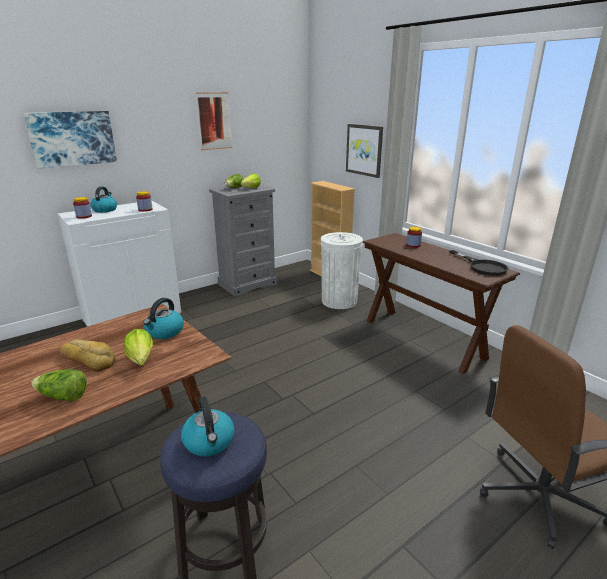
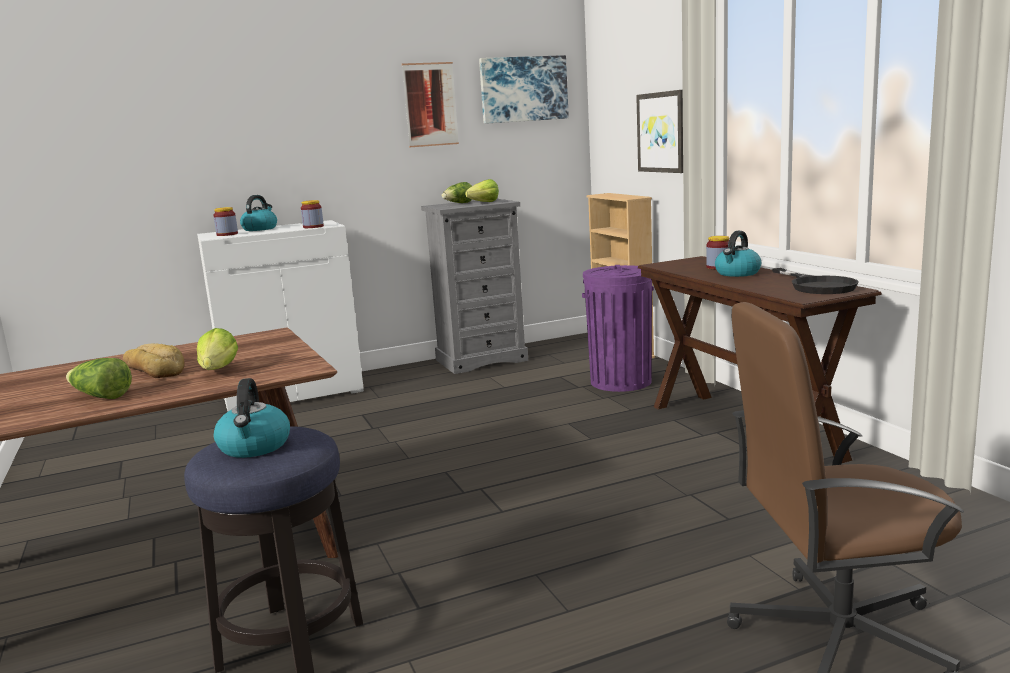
camera: 15 degrees right, 10 degrees down
picture [23,111,117,169] -> picture moved to [479,55,569,124]
kettle [143,298,184,339] -> kettle moved to [715,231,761,277]
white trash can [321,232,363,309] -> purple trash can [582,265,654,392]

